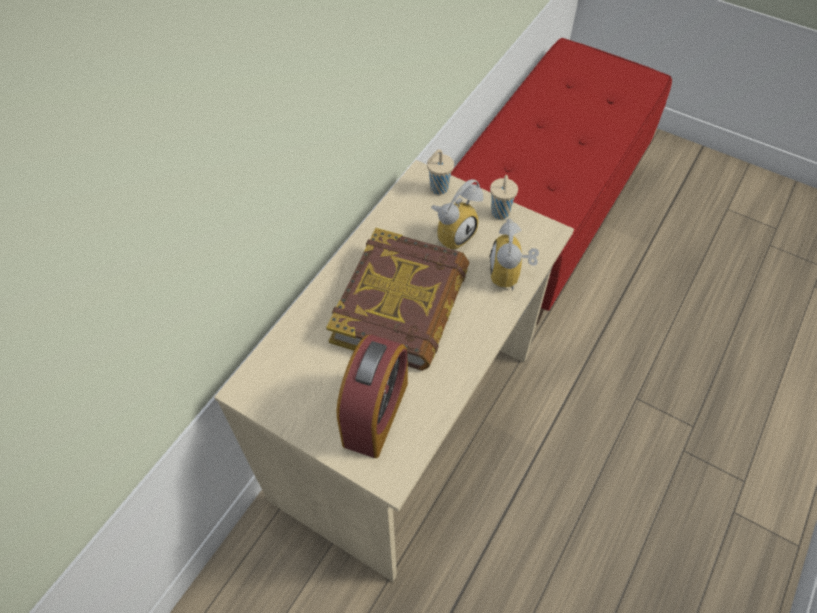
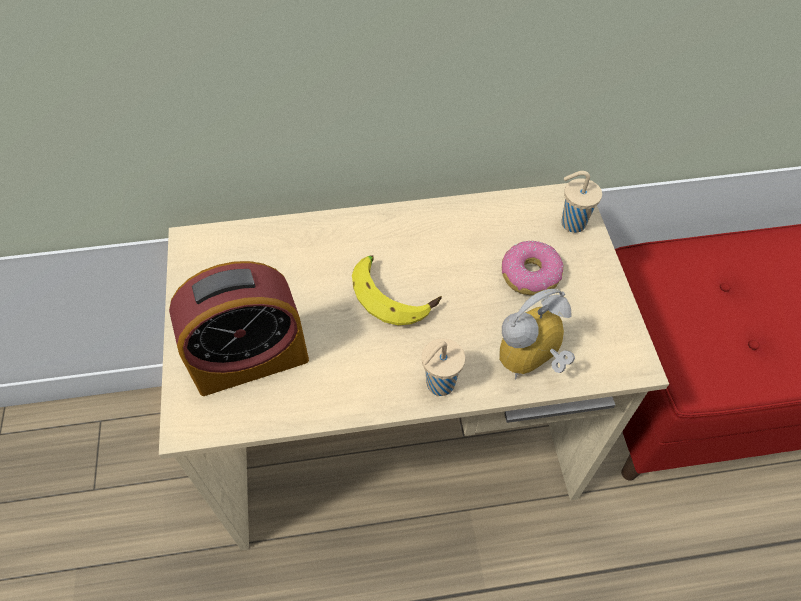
camera: 50 degrees right, 0 degrees up
book [326,228,469,371] -> banana [352,255,442,325]
alarm clock [431,179,483,250] -> donut [502,241,564,295]
beige cup [490,175,518,219] -> beige cup moved to [422,338,465,396]

